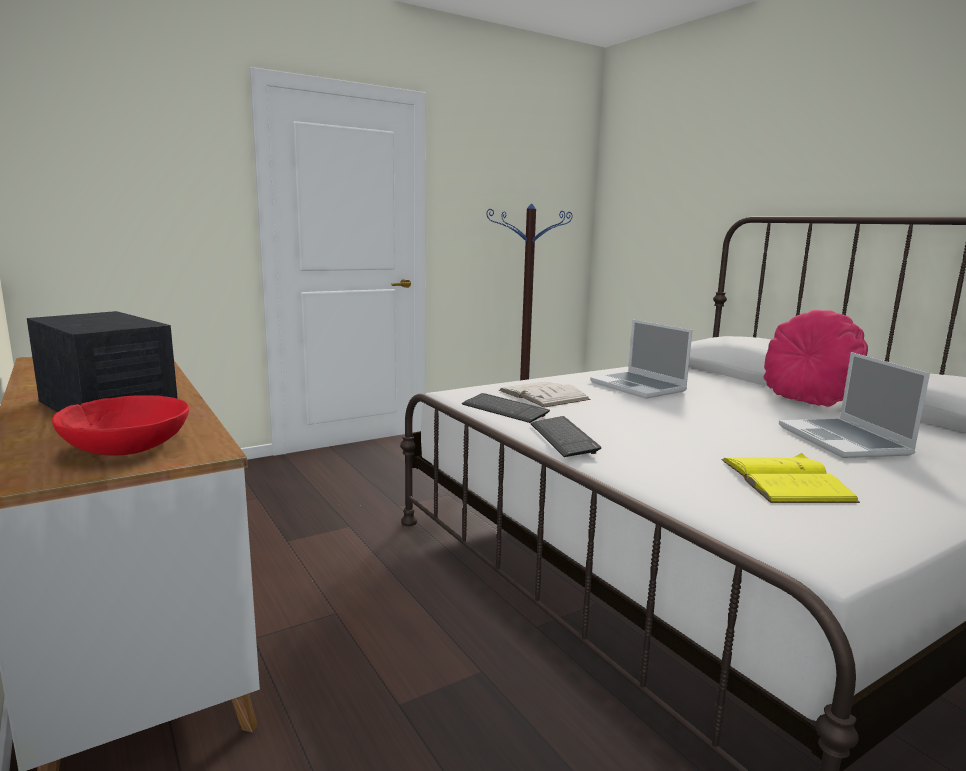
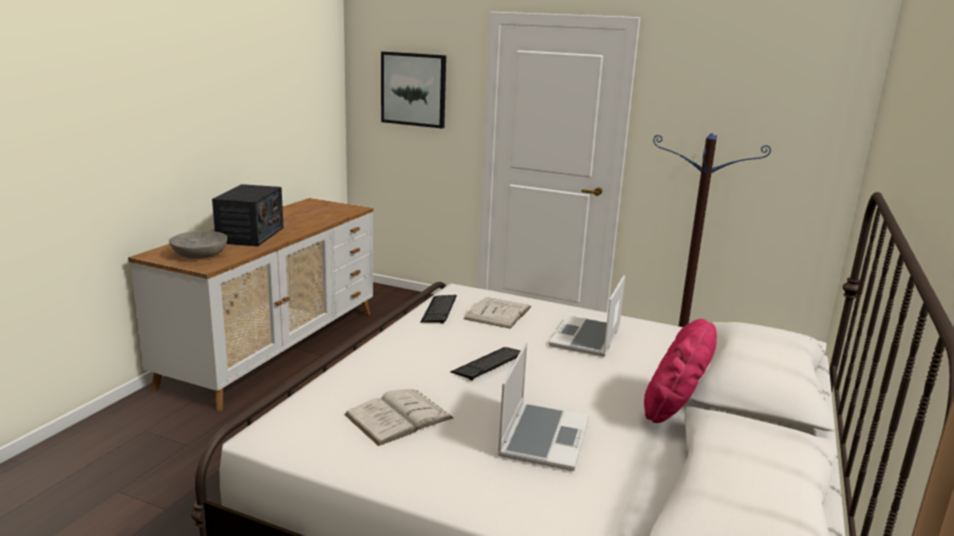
camera: 55 degrees right, 5 degrees up
red bowl [52,395,189,456] -> grey bowl [169,231,227,259]
keyboard [531,416,601,457] -> keyboard moved to [450,347,520,381]
yellow book [721,453,860,503] -> white book [344,389,453,446]
laptop [779,352,930,458] -> laptop turned 150 degrees clockwise [498,342,589,471]
none -> picture [381,51,446,128]

